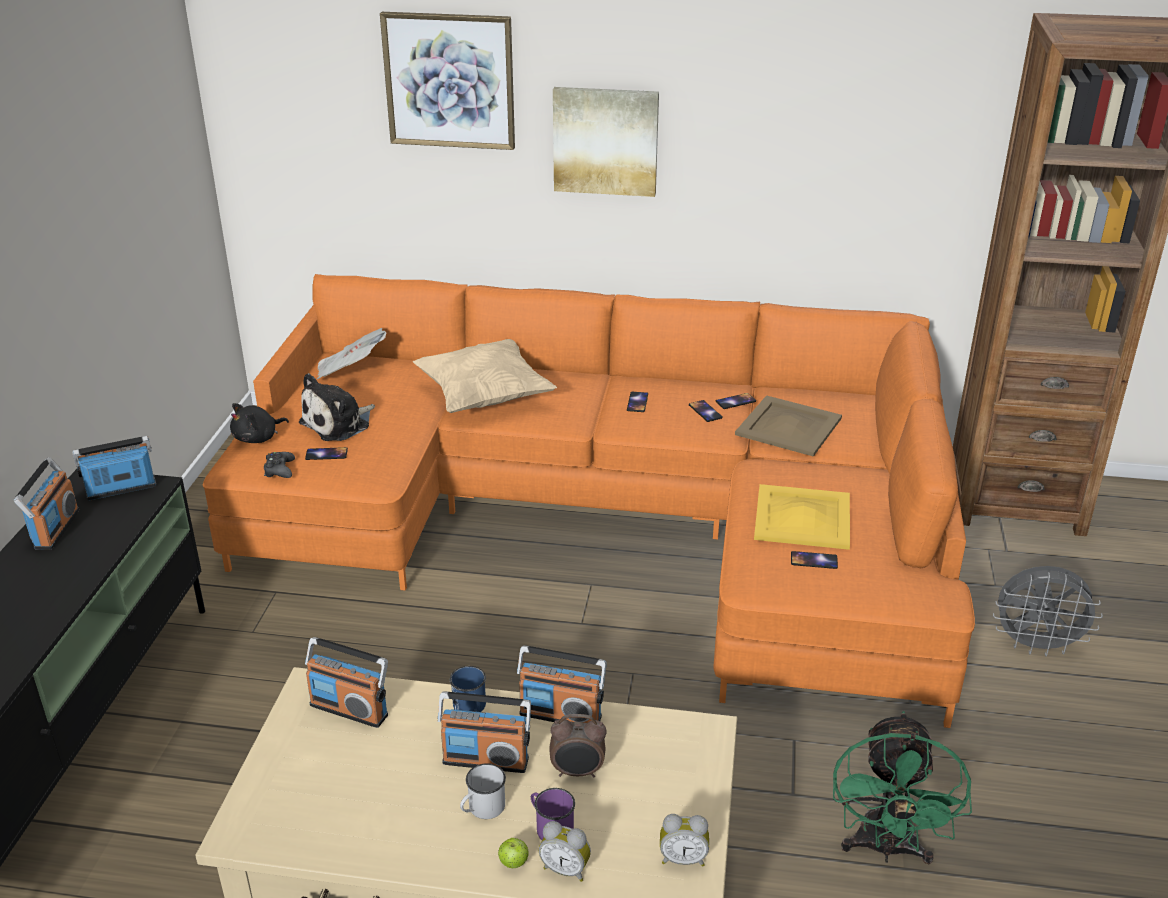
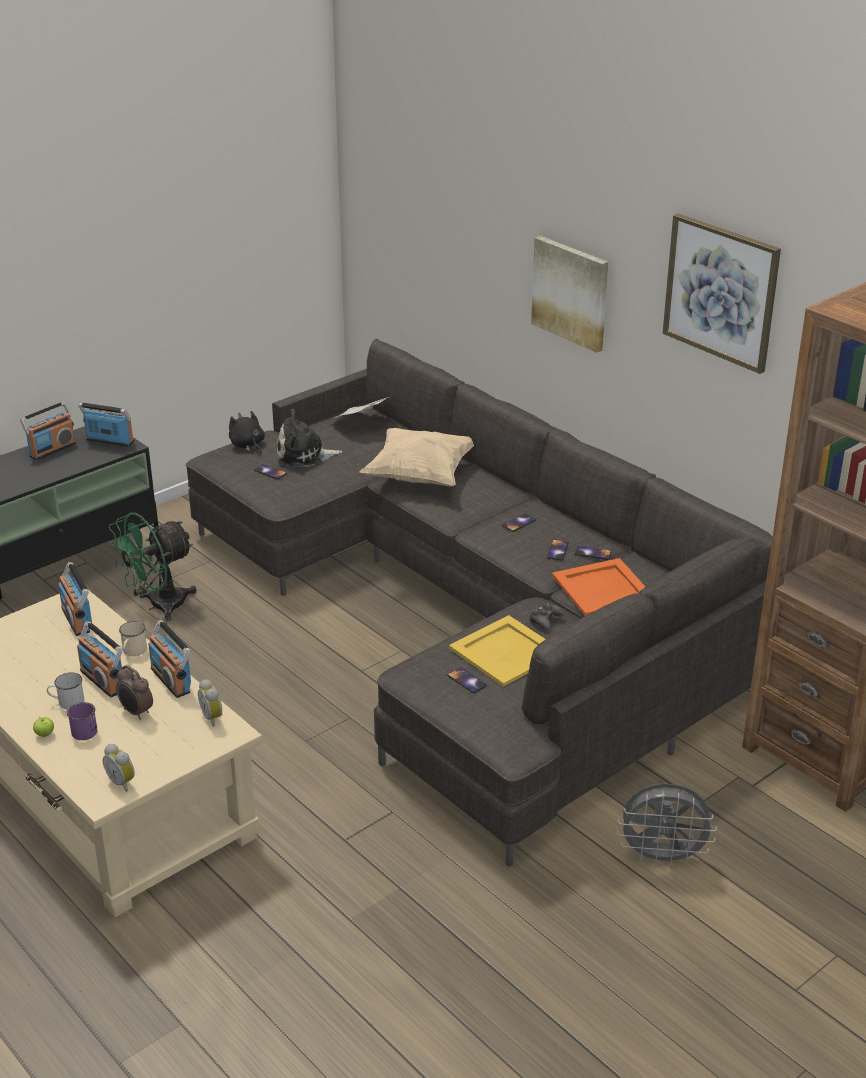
camera: 40 degrees right, 0 degrees up
orange sofa [203,274,975,728] -> grey sofa [186,339,773,867]
black plush toy [230,403,289,443] -> black plush toy turned 60 degrees clockwise [229,411,265,454]
black game controller [264,452,295,478] -> black game controller moved to [530,602,564,630]
picture [380,12,515,150] -> picture moved to [663,214,781,374]
blue mug [450,666,486,712] -> beige mug [119,621,147,656]
alarm clock [539,821,591,882] -> alarm clock moved to [198,679,222,727]
beige tray [735,395,842,457] -> orange tray [552,558,645,616]
green fan [833,711,972,864] -> green fan moved to [109,513,196,621]
grey fan [993,566,1103,656] -> grey fan turned 45 degrees counterclockwise [617,784,717,868]

